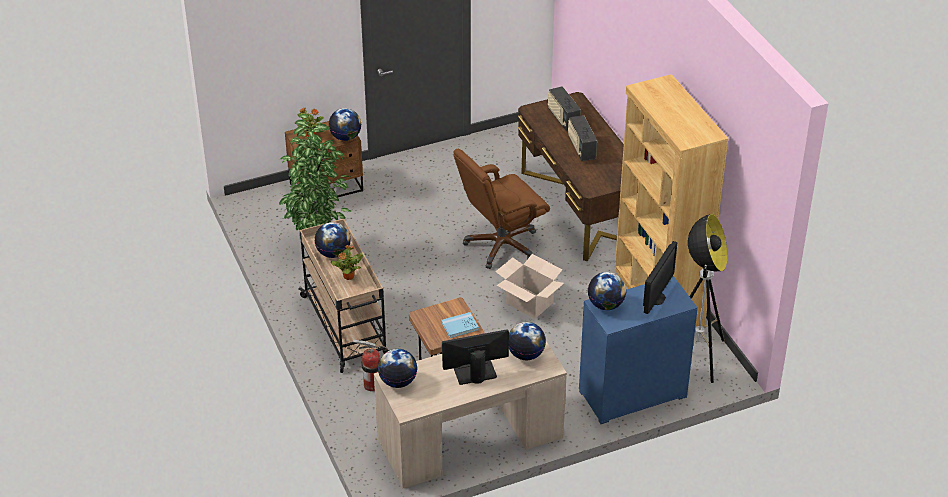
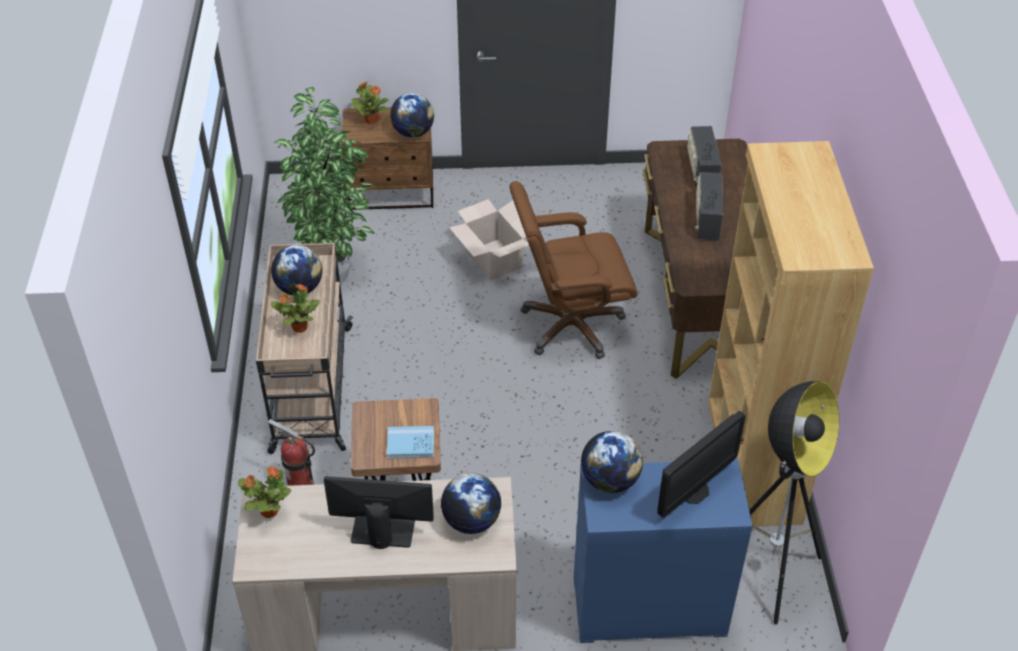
camera: 20 degrees right, 5 degrees up
globe [378,349,417,388] -> potted plant [238,466,292,518]
cardboard box [495,254,564,319] -> cardboard box moved to [449,199,529,281]

